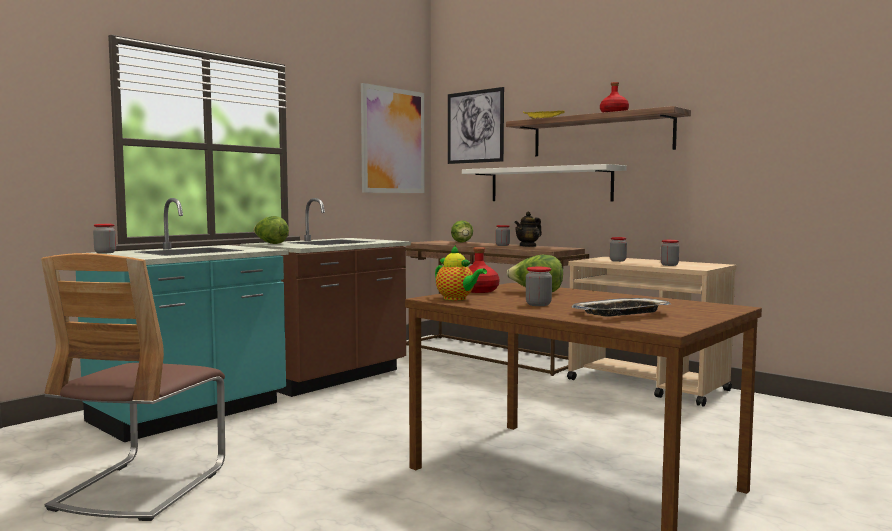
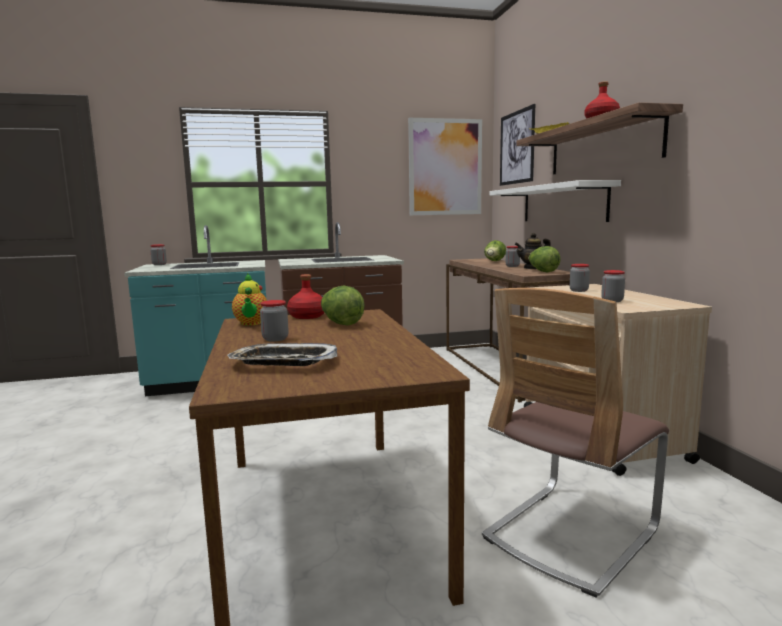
camera: 35 degrees right, 5 degrees up
chair [41,253,225,521] -> chair moved to [482,288,669,598]
lettuce [253,216,289,244] -> lettuce moved to [528,246,561,272]

